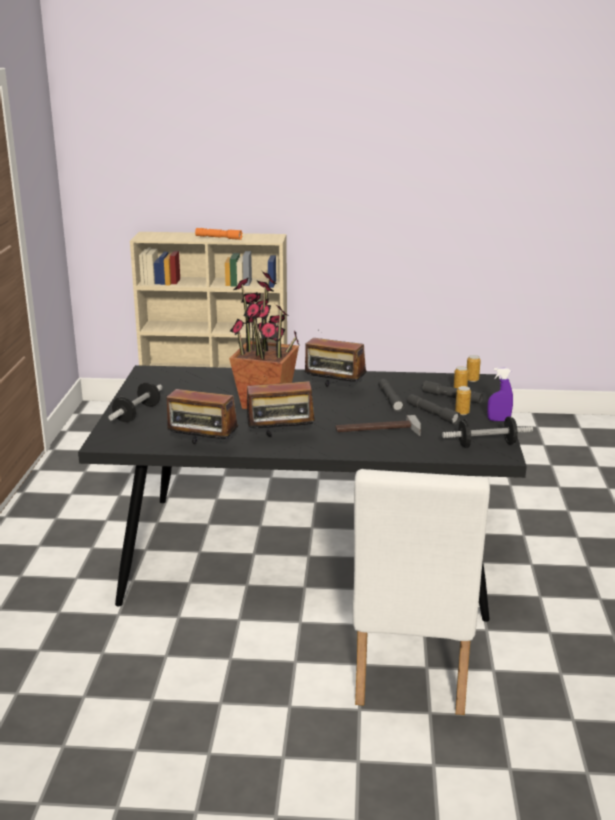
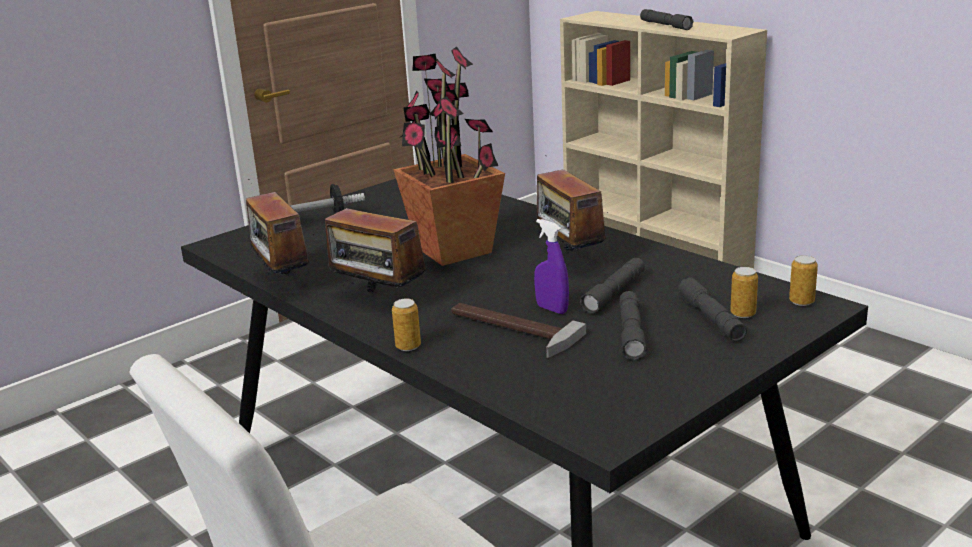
camera: 45 degrees right, 0 degrees up
orange flashlight [195,228,243,240] -> grey flashlight [640,9,693,30]
dumbbell [442,417,533,448] -> none
can [455,386,471,415] -> can moved to [392,299,421,351]
purple spray bottle [487,368,513,421] -> purple spray bottle moved to [534,219,569,314]

